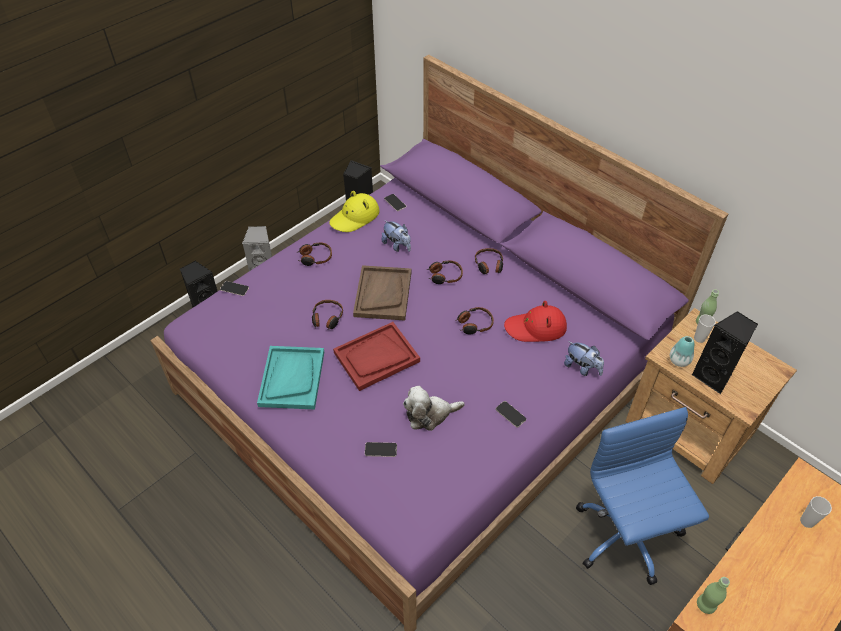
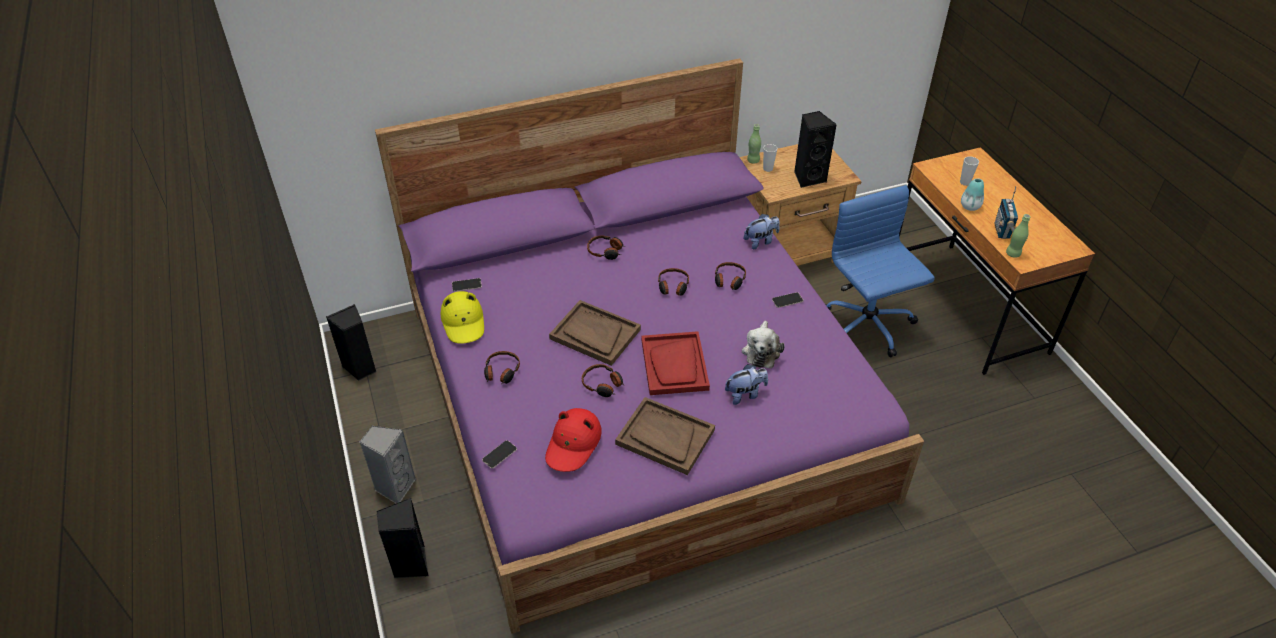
camera: 65 degrees left, 5 degrees down
turquoise tray [257,346,324,410] -> brown tray [615,397,715,475]
phone [365,442,397,457] -> none
plush toy [382,220,411,252] -> plush toy moved to [725,364,768,405]
headphones [427,261,463,284] -> headphones moved to [715,262,746,290]
red hat [504,301,567,342] -> red hat moved to [545,408,602,472]
blue office chair [576,407,709,585] -> blue office chair turned 60 degrees clockwise [825,185,935,357]
vase [670,336,694,367] -> vase moved to [961,178,984,211]
none -> radio [994,186,1018,239]

